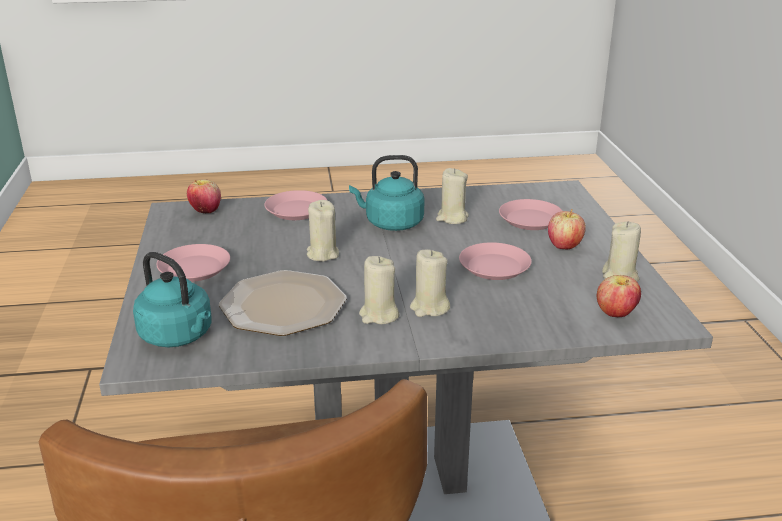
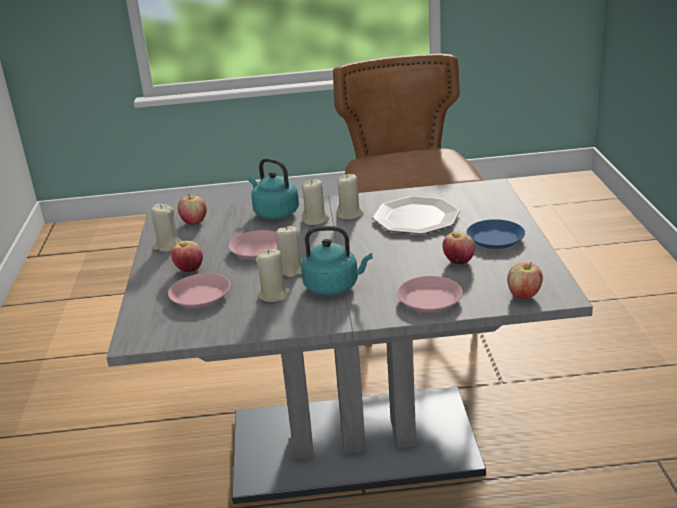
camera: 175 degrees left, 0 degrees up
turquoise kettle [133,252,212,347] -> turquoise kettle moved to [248,158,299,219]
pink plate [157,244,230,282] -> blue plate [466,219,525,249]
beige candle [307,200,339,262] -> beige candle moved to [276,226,302,277]
none -> apple [442,232,475,264]

